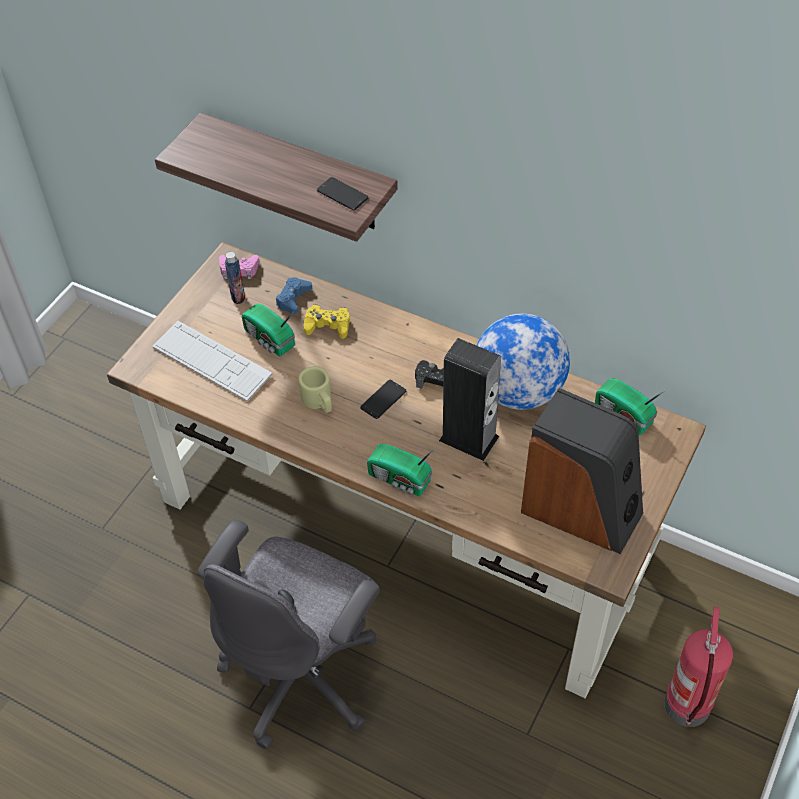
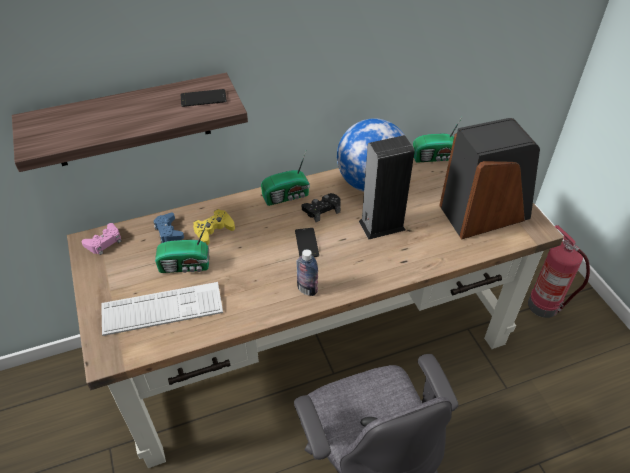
camera: 50 degrees left, 5 degrees down
bottle [225,252,245,304] -> bottle moved to [296,249,318,296]
beige mug [298,366,332,413] -> none
radio [367,444,436,496] -> radio moved to [261,151,310,206]

